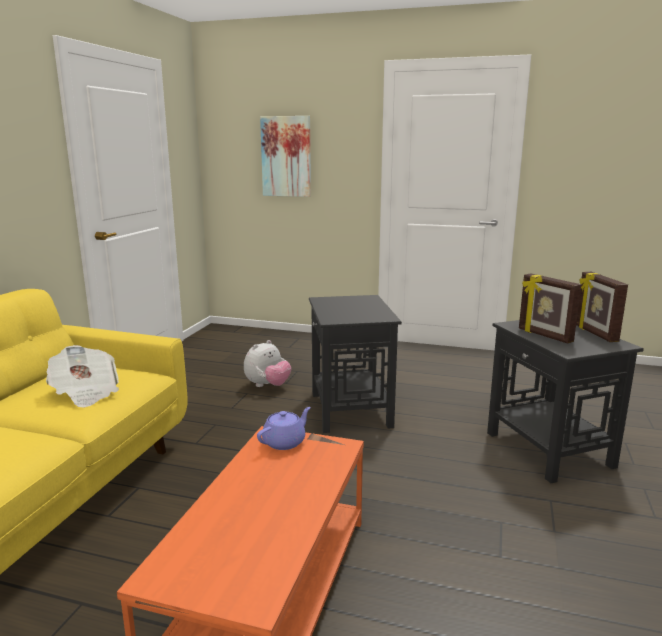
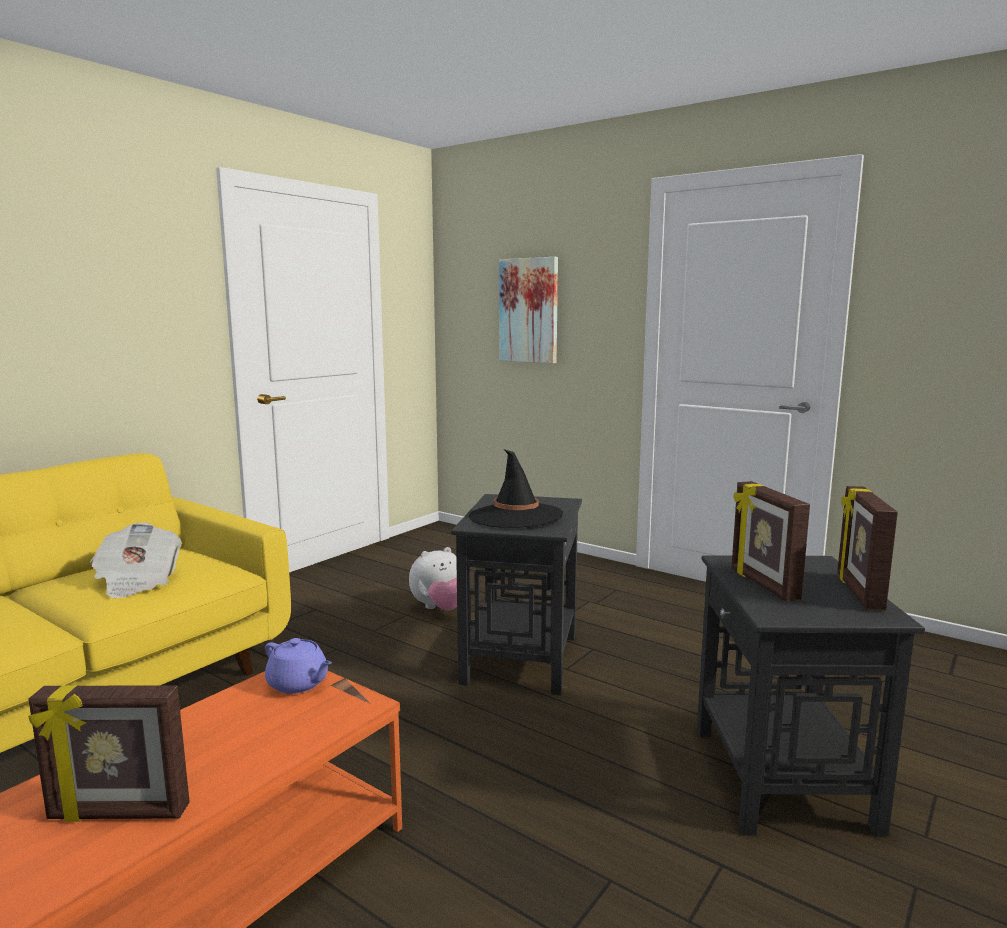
camera: 20 degrees right, 5 degrees down
purple teapot [257,407,311,450] -> purple teapot turned 60 degrees clockwise [265,638,332,694]
none -> picture frame [28,685,190,822]
none -> black hat [469,449,563,528]

